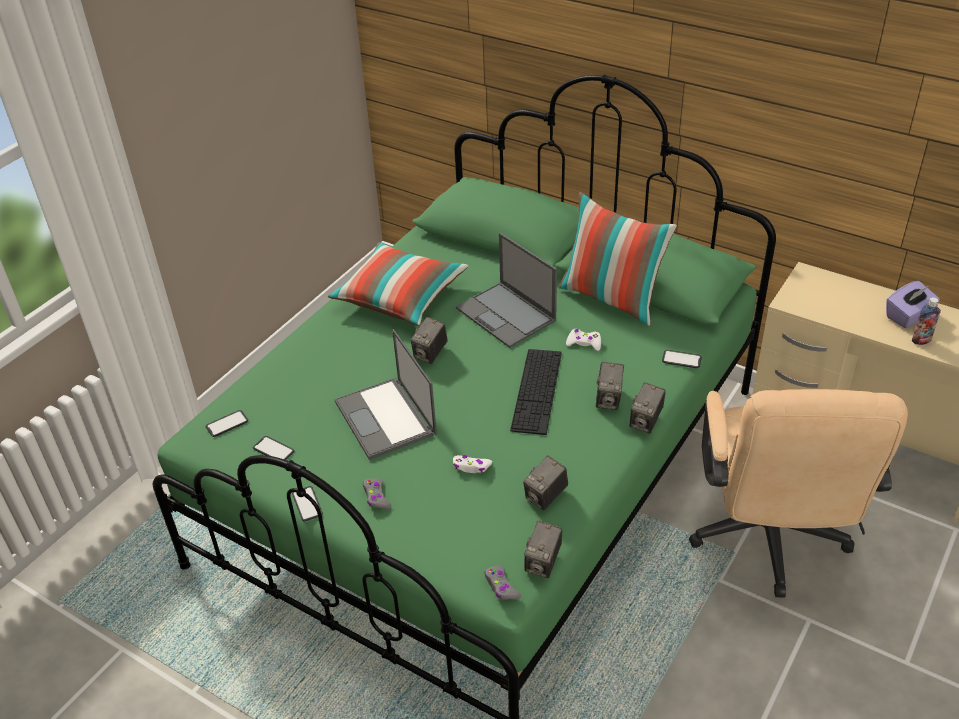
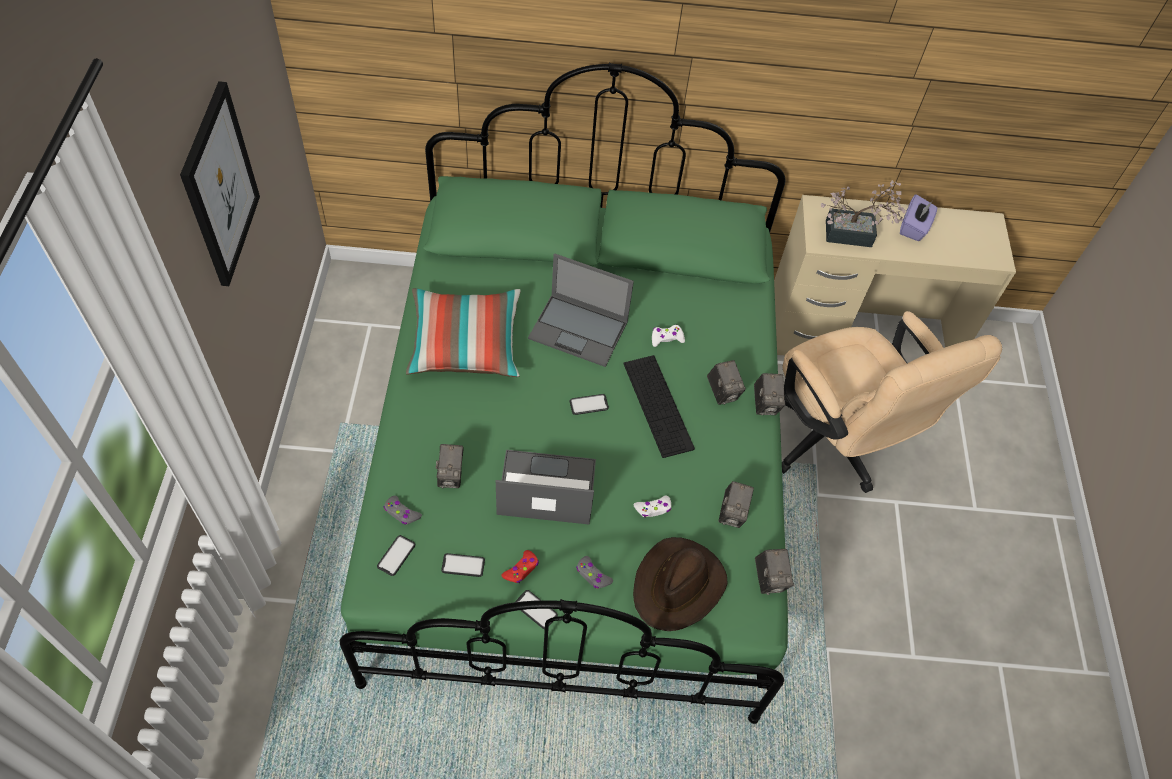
camera: 35 degrees left, 15 degrees up
laptop [335,329,437,460] -> laptop turned 150 degrees clockwise [496,450,596,524]
camera [411,317,448,364] -> camera moved to [436,444,463,488]
grey game controller [484,566,521,600] -> grey game controller moved to [384,496,422,525]
pillow [559,192,677,326] -> none
phone [662,350,702,368] -> phone moved to [569,394,609,415]
bottle [912,297,941,345] -> none
none -> picture [180,81,260,286]
none -> red game controller [502,550,539,583]
none -> brown hat [633,537,728,631]
none -> potted plant [821,180,906,247]

